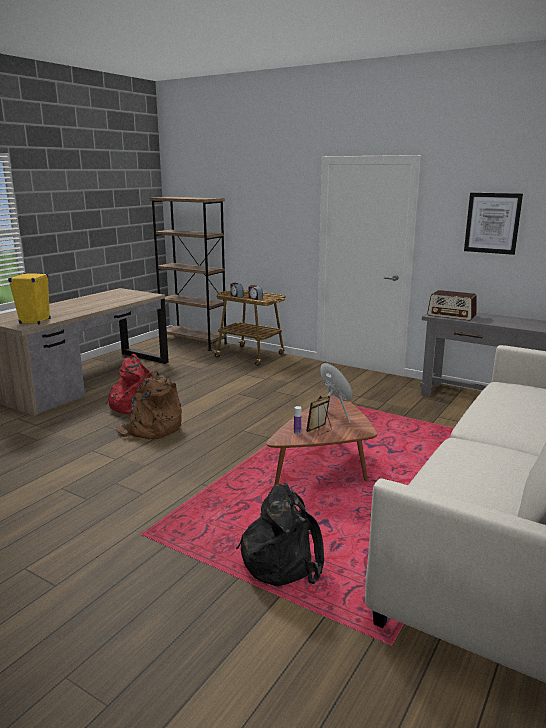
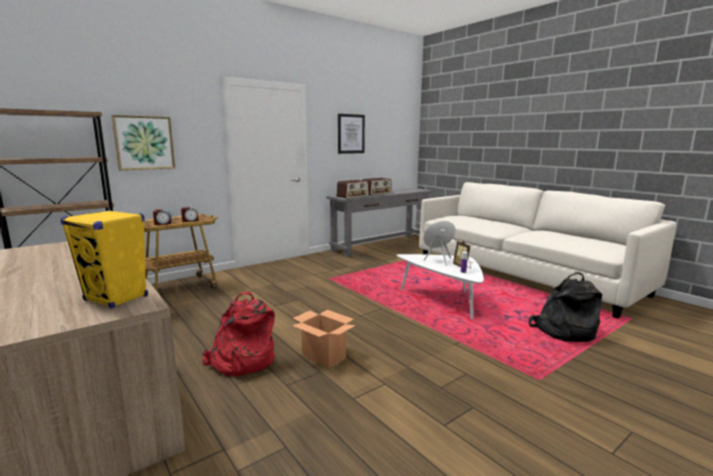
camera: 70 degrees left, 5 degrees down
brown backpack [116,370,182,440] -> cardboard box [292,310,356,368]
brown coffee table [266,395,377,486] -> white coffee table [397,254,484,319]
none -> picture [112,115,175,170]
none -> radio [362,178,392,195]

